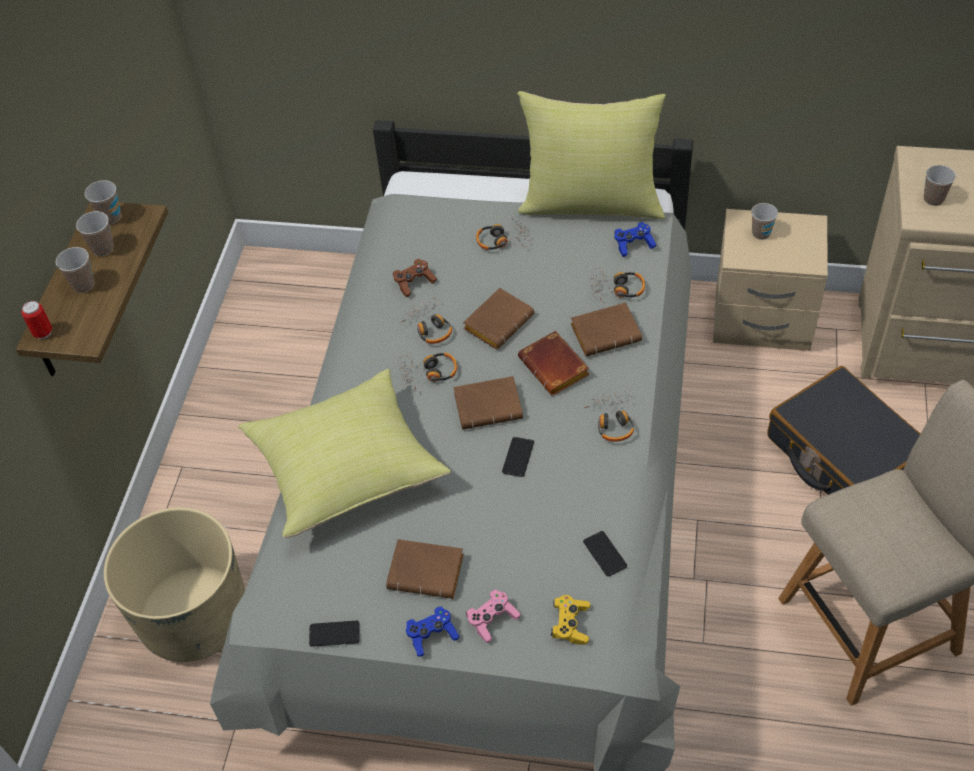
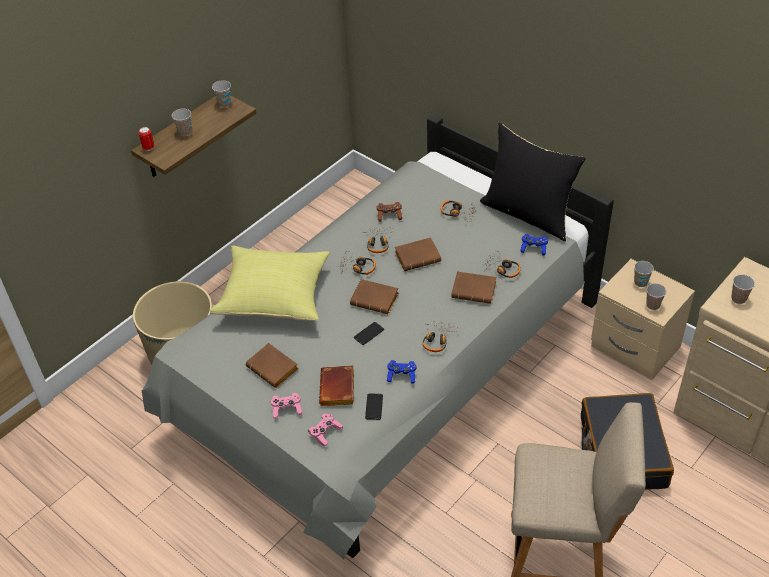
camera: 30 degrees right, 5 degrees down
cup [76,211,114,256] -> cup moved to [646,283,666,310]
phone [309,621,360,647] -> none
blue game controller [406,606,460,657] -> blue game controller moved to [387,360,417,383]
yellow pillow [517,91,666,219] -> black pillow [480,123,586,241]
brown book [518,331,590,396] -> brown book moved to [319,365,354,406]
yellow game controller [551,595,590,645] -> pink game controller [308,413,343,447]

